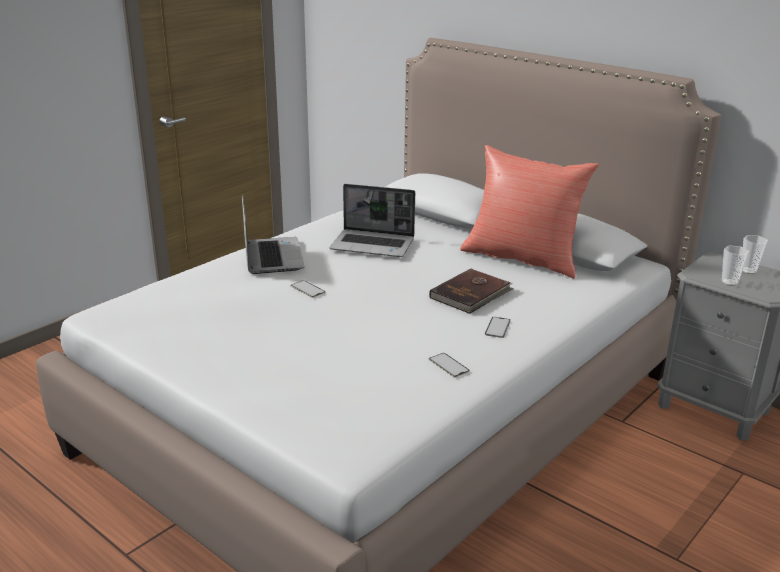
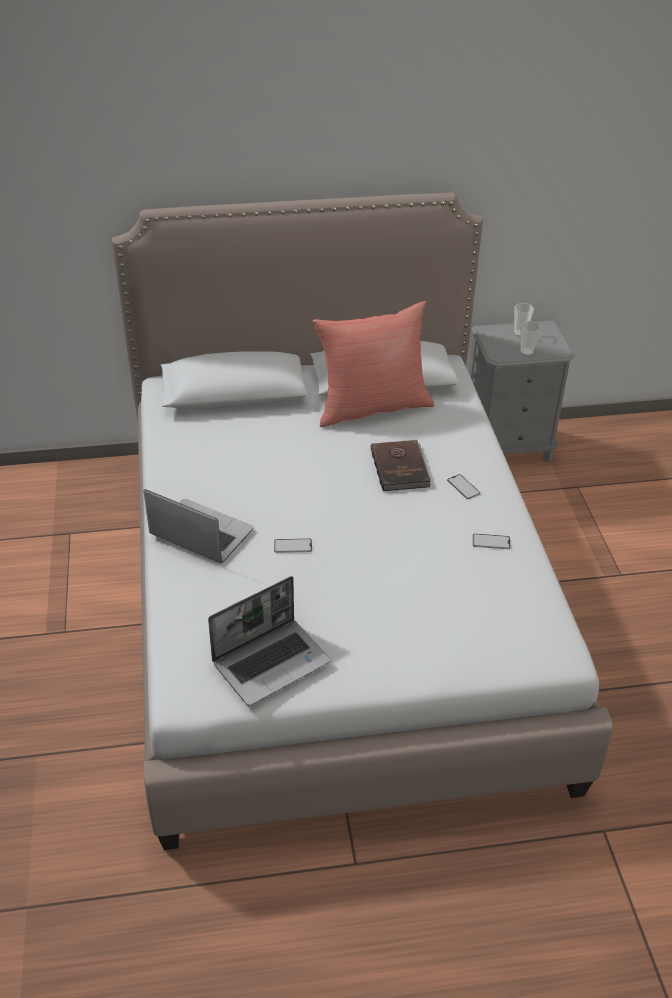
camera: 50 degrees left, 15 degrees up
laptop [329,184,415,257] -> laptop moved to [208,576,330,706]

